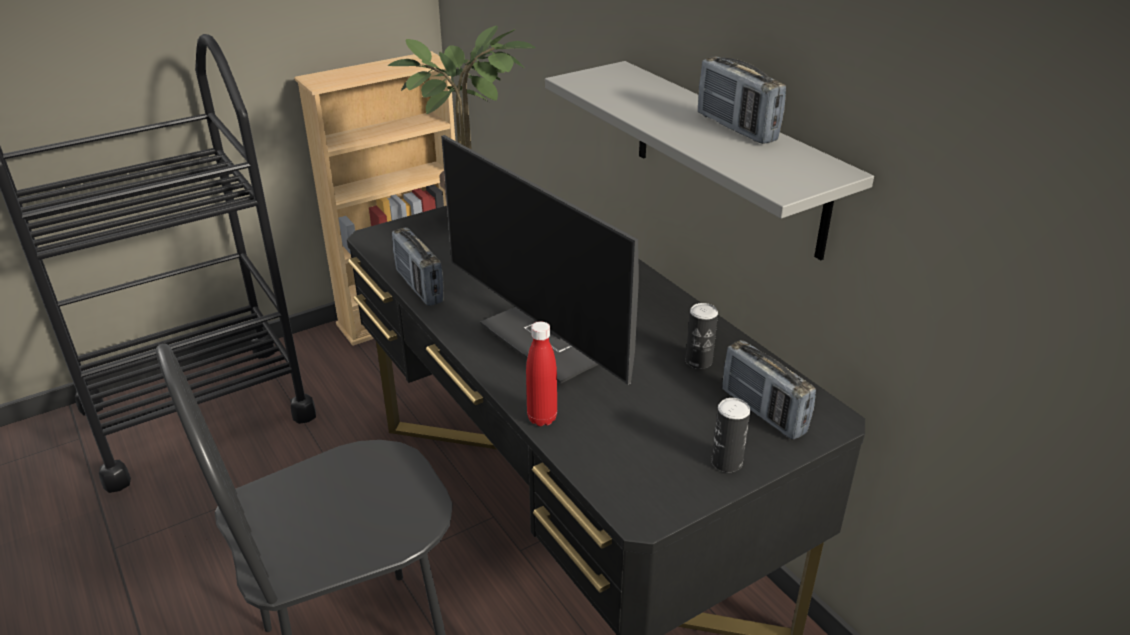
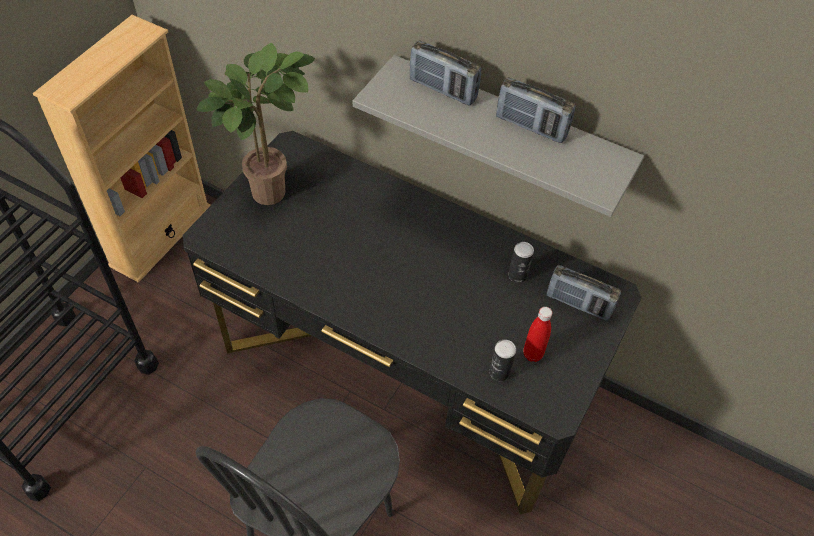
camera: 30 degrees left, 20 degrees up
radio [392,228,444,306] -> radio moved to [410,40,481,106]
monitor [441,135,639,385] -> none
red bottle [526,322,557,426] -> red bottle moved to [523,307,552,362]
can [711,398,750,472] -> can moved to [489,340,516,381]

